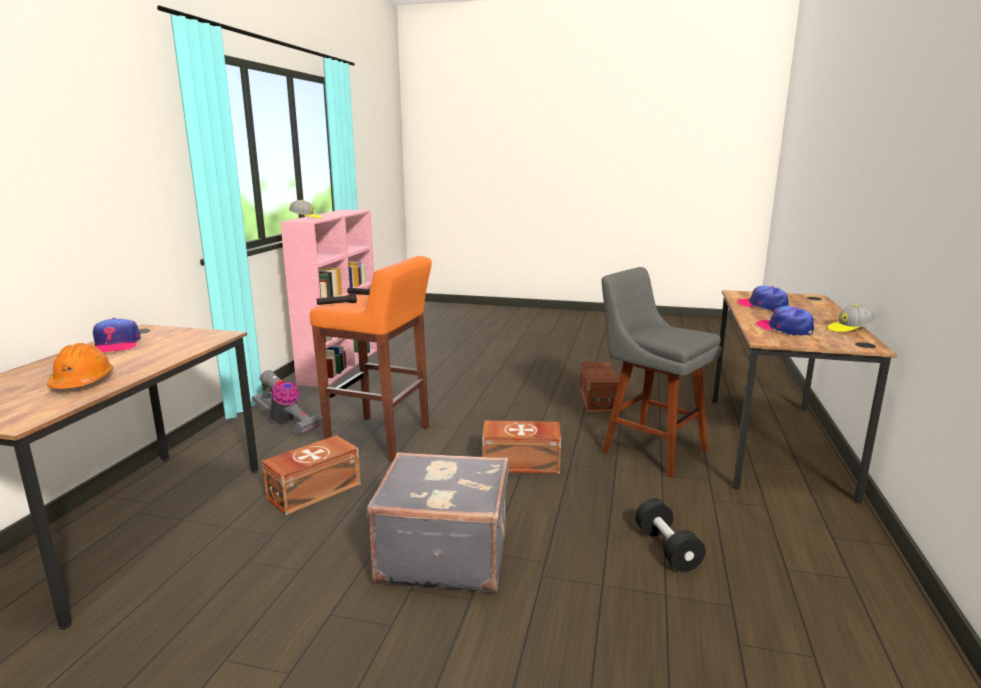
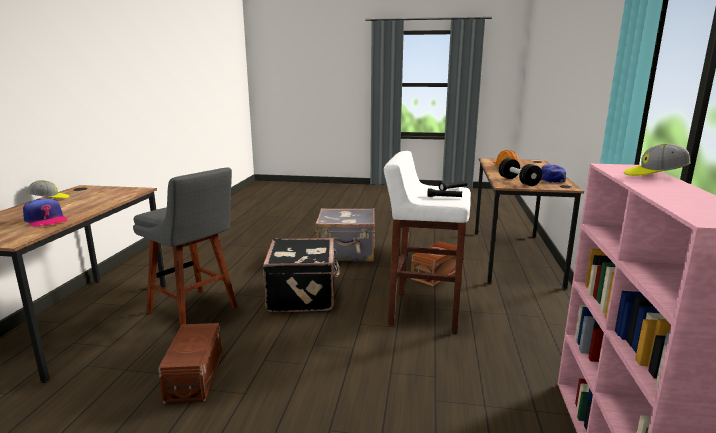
camera: 175 degrees right, 0 degrees up
vacuum cleaner [252,370,322,435] -> none
orange stool [310,256,432,461] -> white stool [384,151,471,333]
brown storage box [482,420,561,474] -> black suitcase [263,238,340,312]
black dumbbell [635,498,706,572] -> black dumbbell moved to [499,158,542,186]
cap [756,306,814,336] -> none

